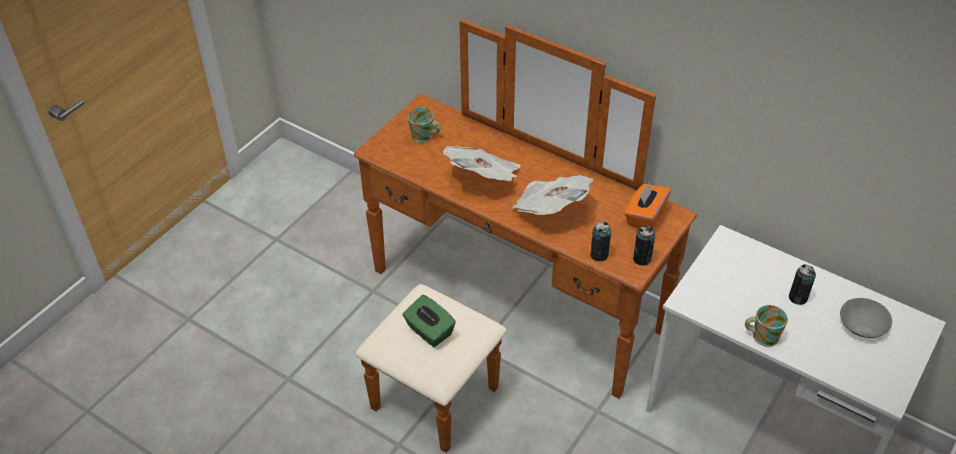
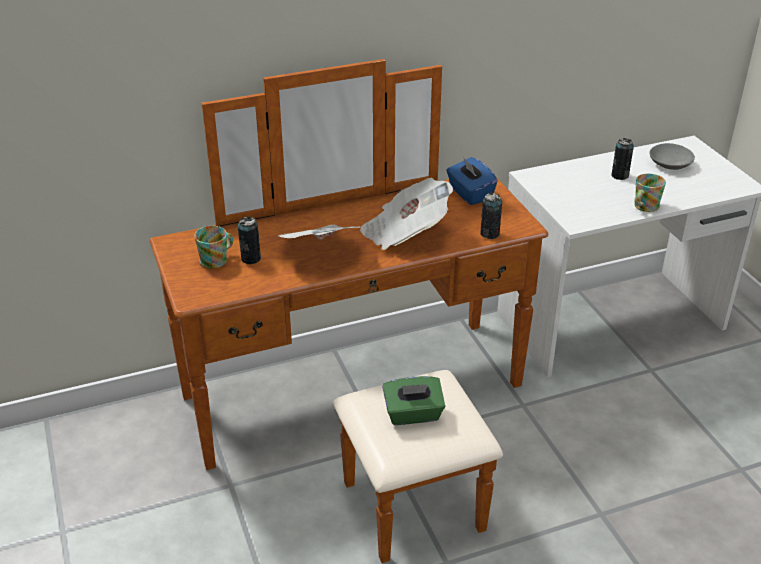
camera: 55 degrees left, 10 degrees down
orange tissue box [624,182,671,229] -> blue tissue box [446,157,497,205]
can [633,226,655,266] -> can moved to [238,217,261,264]

